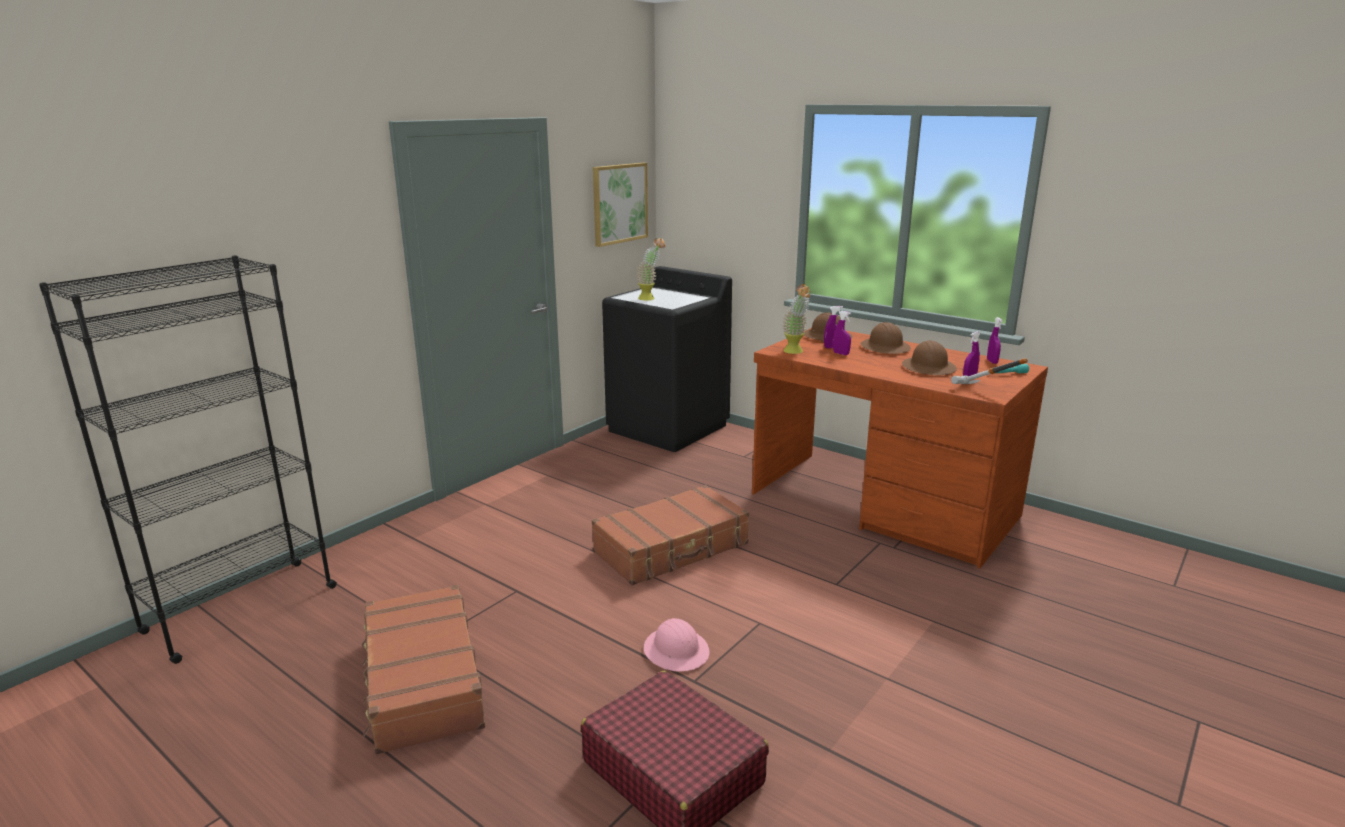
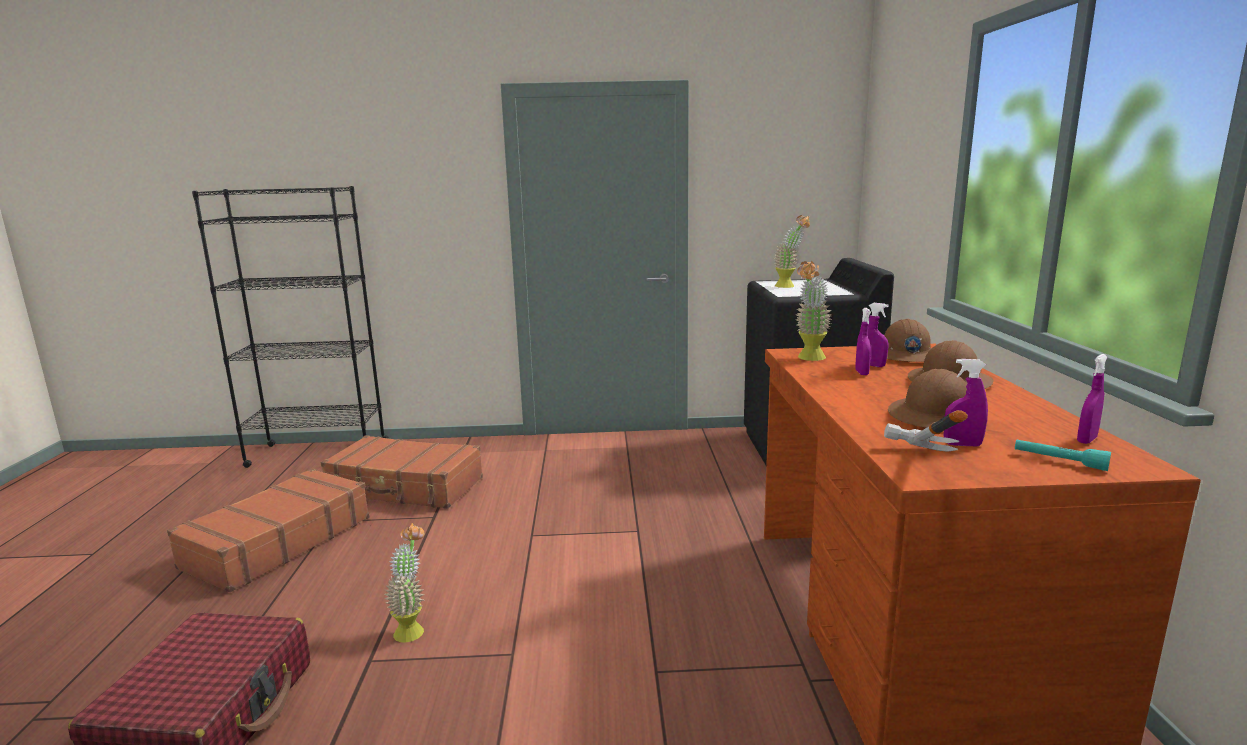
camera: 50 degrees right, 5 degrees down
brown suitcase [592,485,749,586] -> brown suitcase moved to [321,435,483,509]
picture [593,163,648,247] -> none
pink hard hat [644,618,710,671] -> potted plant [385,523,424,642]

